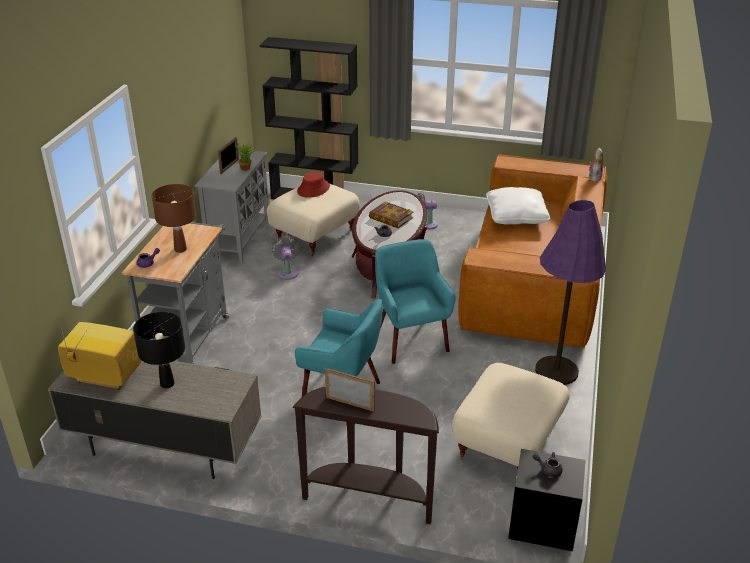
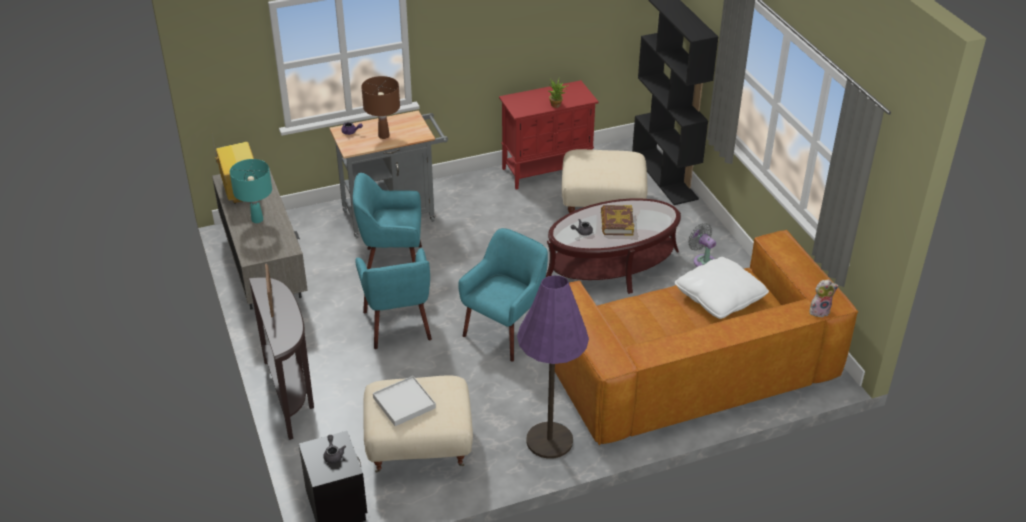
camera: 55 degrees right, 5 degrees up
black table lamp [133,312,185,388] -> turquoise table lamp [230,159,272,223]
grey cabinet [195,150,269,263] -> red cabinet [499,80,599,189]
picture frame [218,137,239,174] -> none
grey fan [272,236,300,280] -> none
red hat [297,172,330,198] -> none
none -> turquoise armchair [353,173,422,269]
none -> white tray [373,376,436,426]

